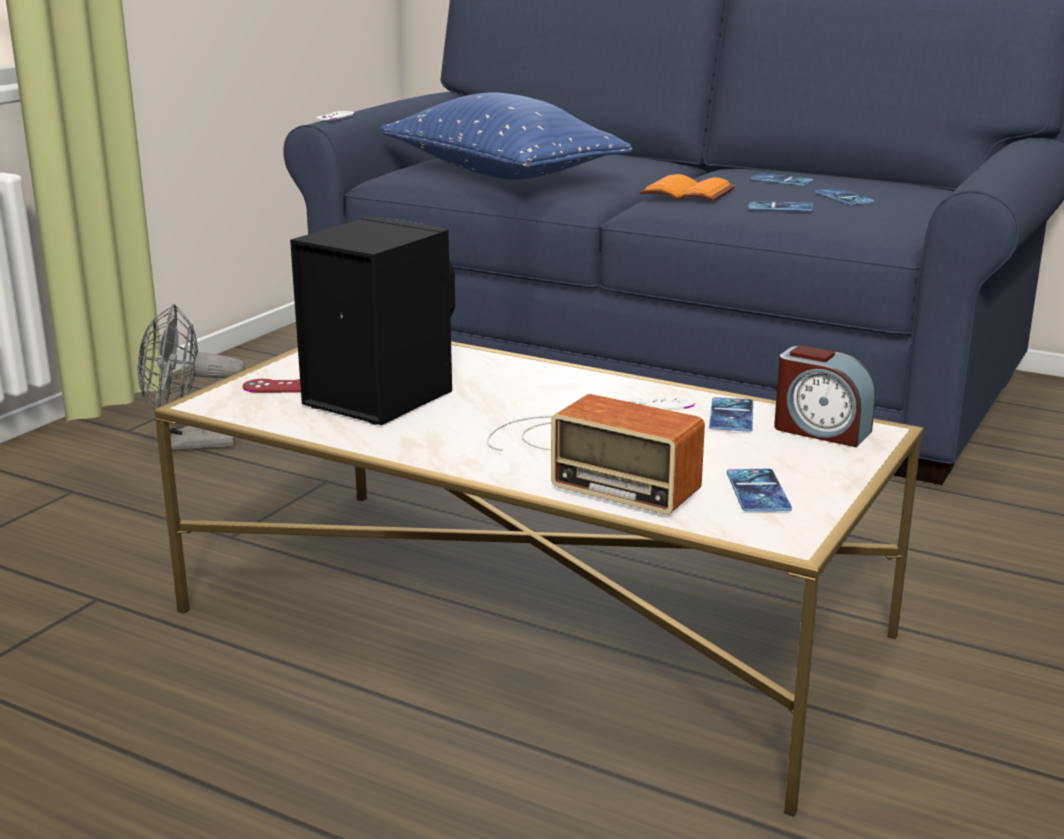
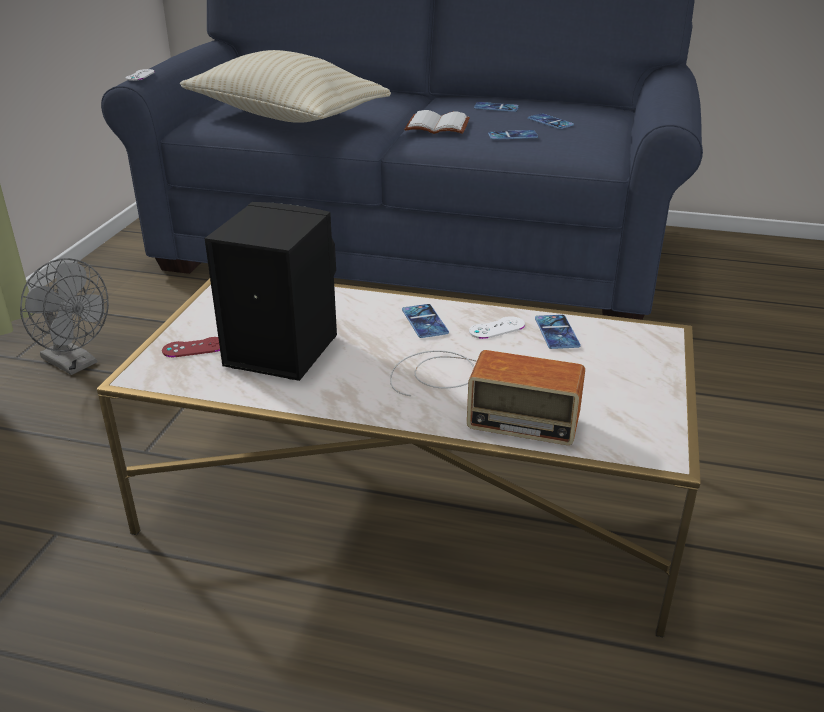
camera: 15 degrees left, 10 degrees up
grey fan [138,304,245,450] -> grey fan turned 120 degrees counterclockwise [20,258,109,375]
blue pillow [380,92,633,180] -> beige pillow [180,50,391,123]
orange book [640,174,735,201] -> white book [404,110,470,134]
phone [727,469,792,512] -> phone moved to [402,304,449,338]
alarm clock [774,345,876,447] -> none

